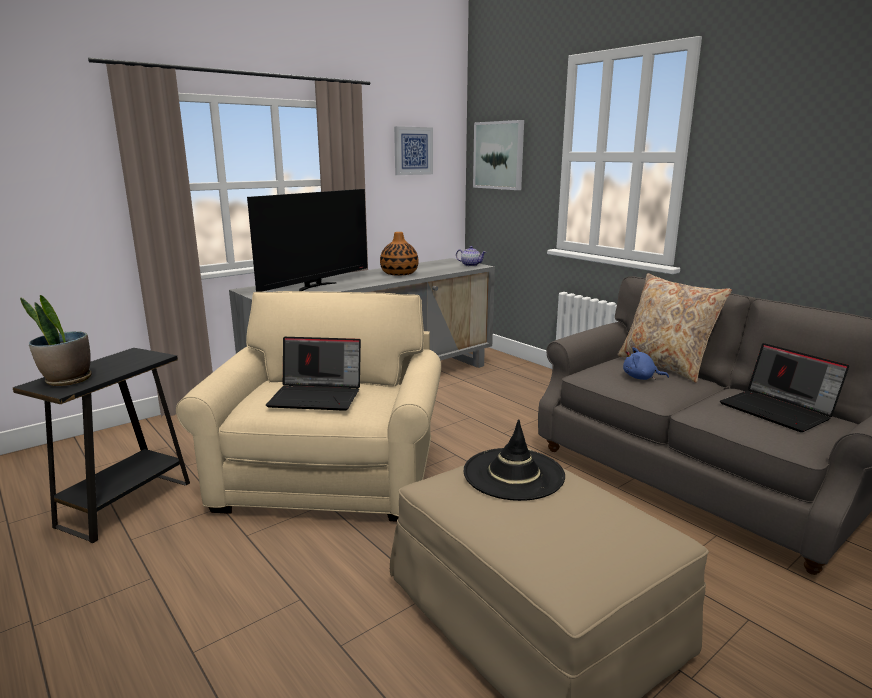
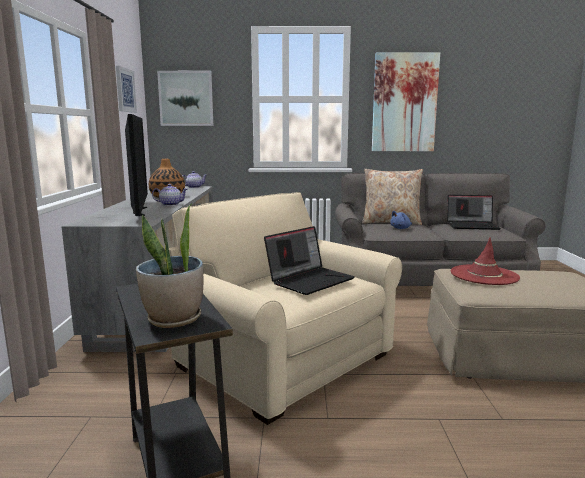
camera: 50 degrees left, 5 degrees down
black hat [464,419,565,501] -> red hat [451,237,520,285]
none -> teapot [152,184,187,206]
none -> picture [372,52,440,151]

